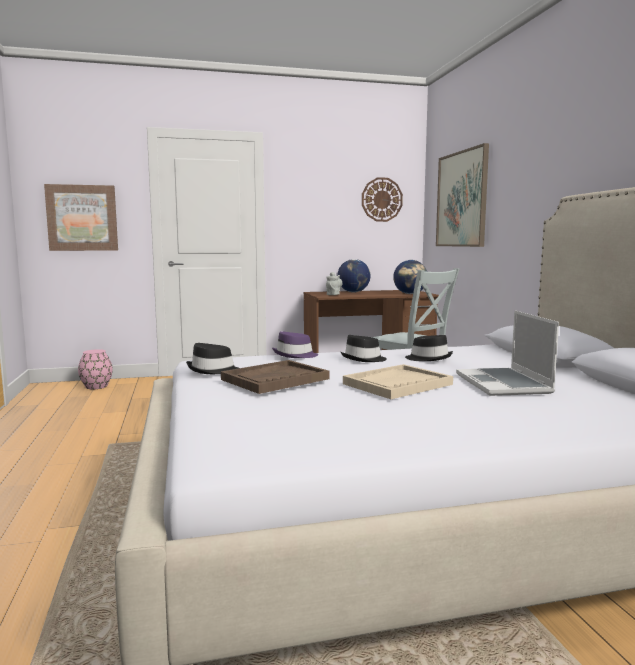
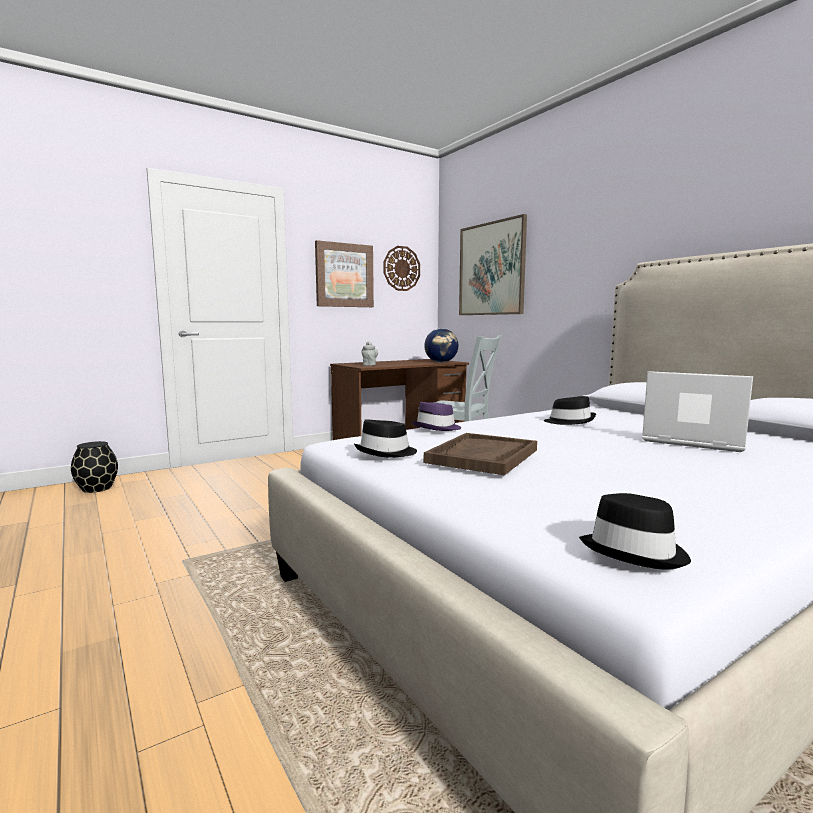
camera: 20 degrees left, 0 degrees up
picture [44,184,118,251] -> picture moved to [315,240,374,307]
pink vase [78,349,113,389] -> black vase [71,441,118,493]
globe [337,259,371,293] -> none
black hat [341,335,387,362] -> black hat moved to [579,493,691,570]
beige tray [343,364,453,399] -> none
laptop [456,310,559,396] -> laptop turned 150 degrees clockwise [642,371,753,452]

